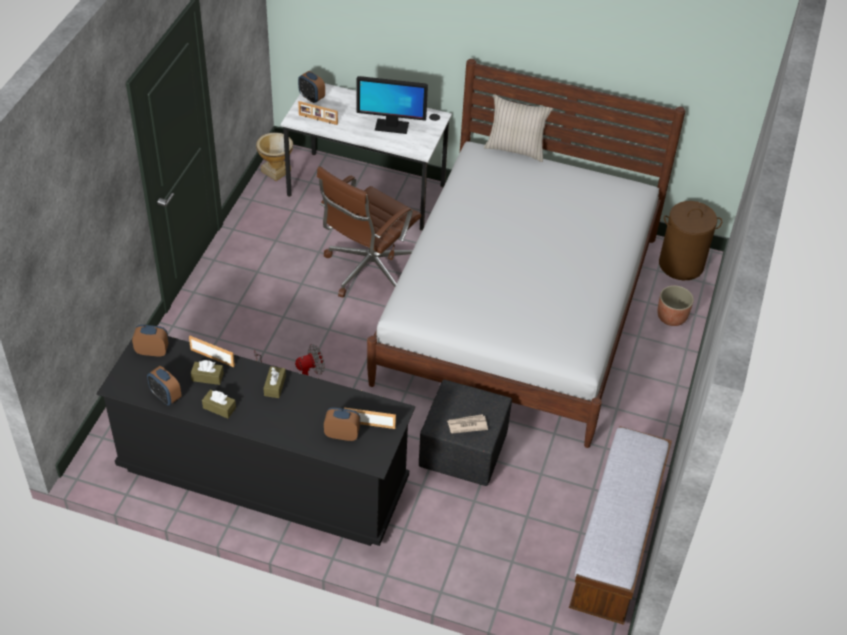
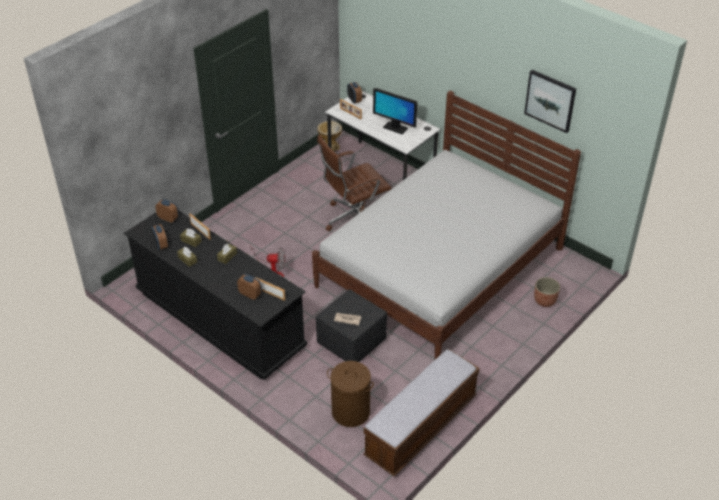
camera: 25 degrees right, 5 degrees down
beige pillow [484,95,553,162] -> none
brown laundry basket [659,201,722,280] -> brown laundry basket moved to [327,361,374,427]
none -> picture [524,70,576,133]

